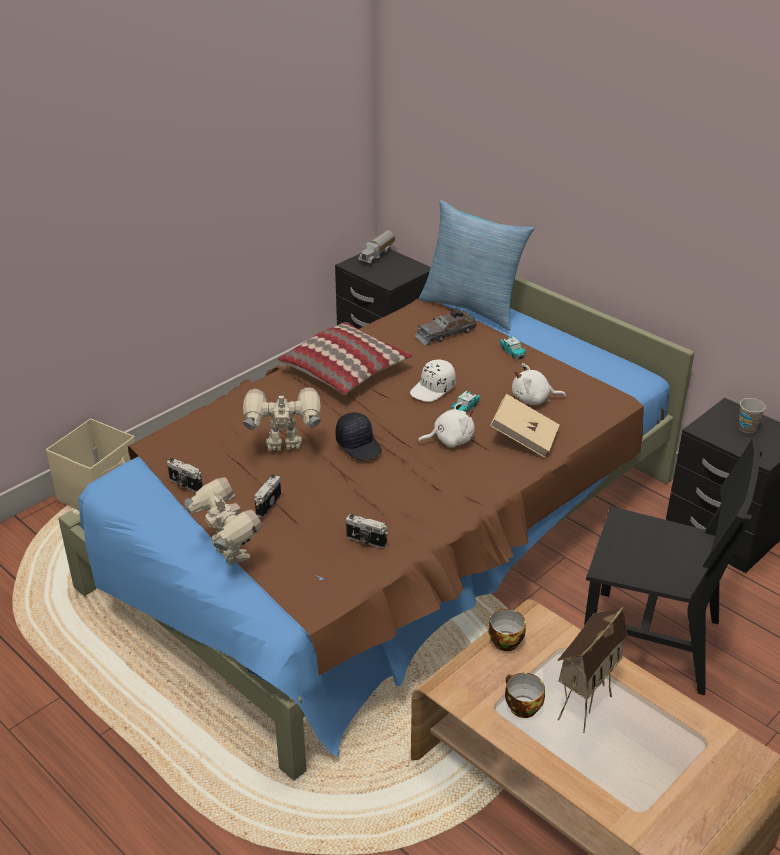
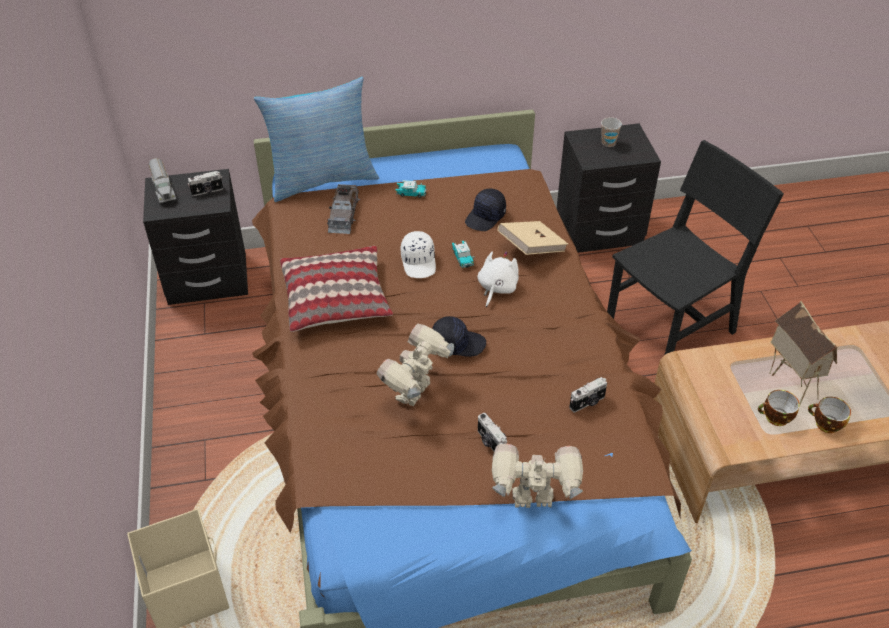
camera: 55 degrees left, 10 degrees up
camera [167,458,202,492] -> camera moved to [188,171,223,196]
cup [488,608,526,651] -> cup moved to [808,397,851,433]
white plush toy [512,363,566,405] -> black cap [465,189,506,231]

